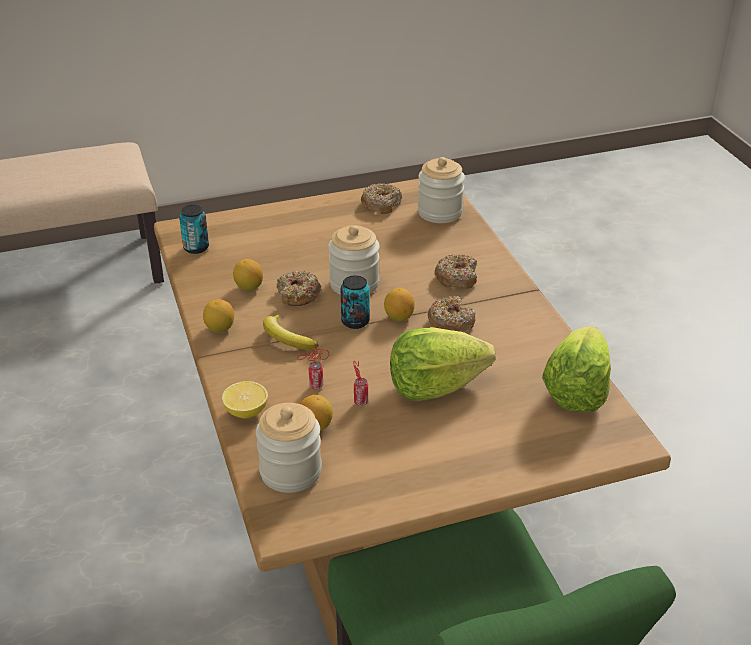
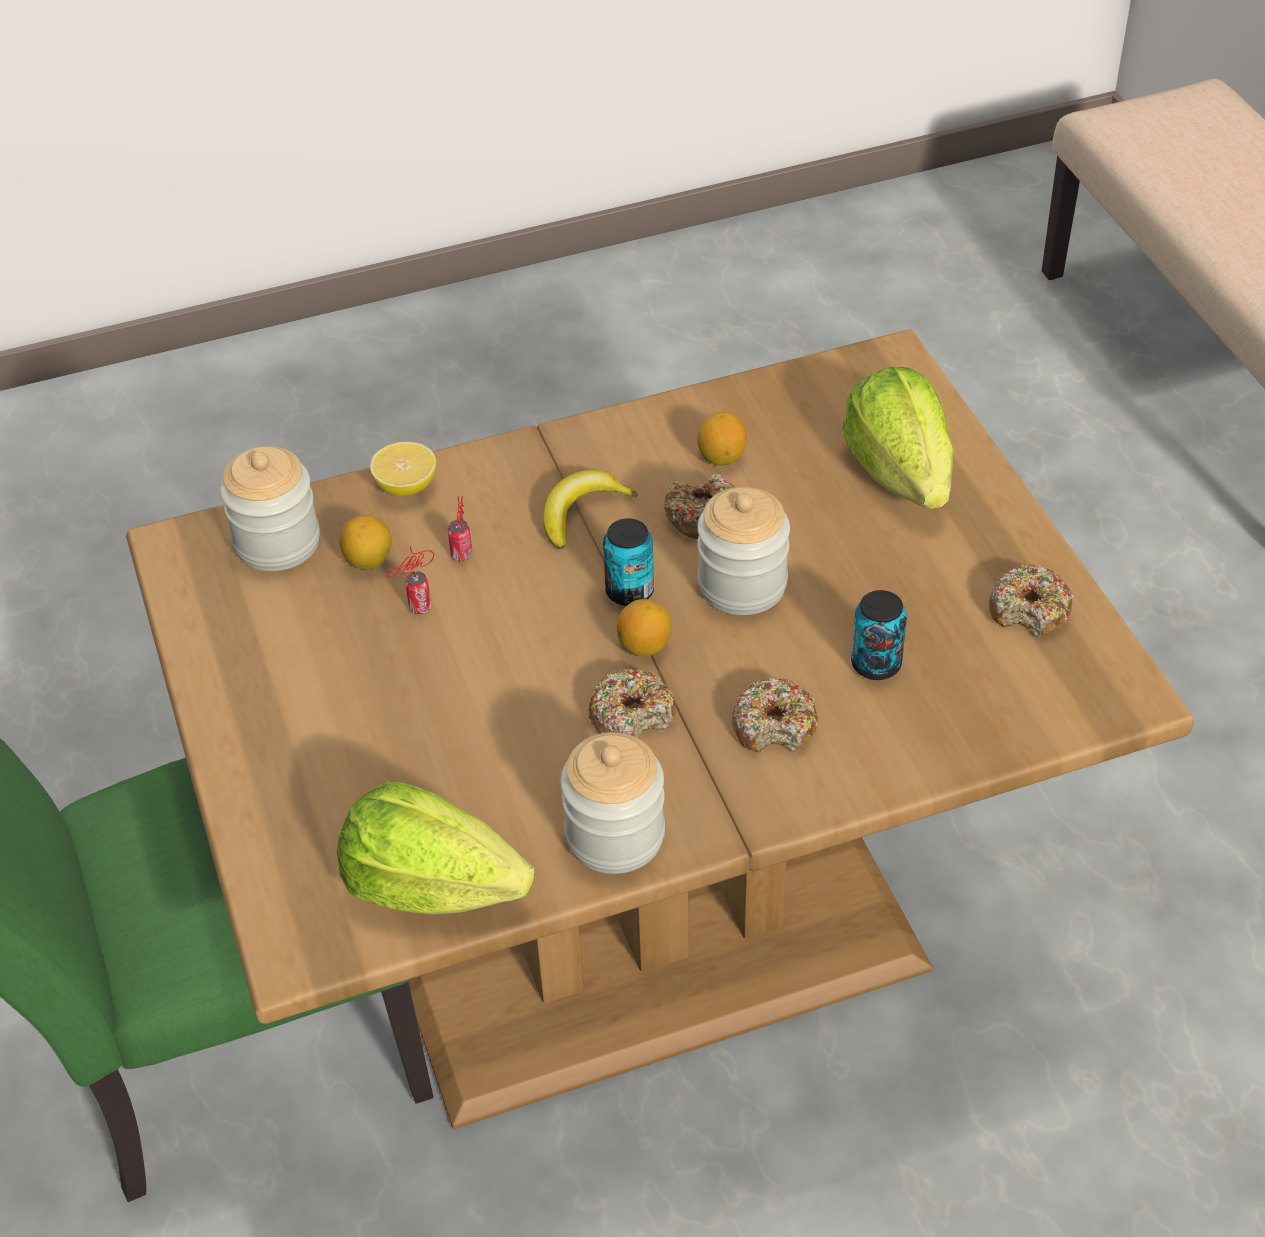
camera: 90 degrees right, 10 degrees up
can [179,205,209,254] -> can moved to [851,590,907,680]
lemon [203,299,234,332] -> none
lettuce [390,327,496,401] -> lettuce moved to [842,367,954,509]
jar [418,157,465,223] -> jar moved to [561,732,665,874]

